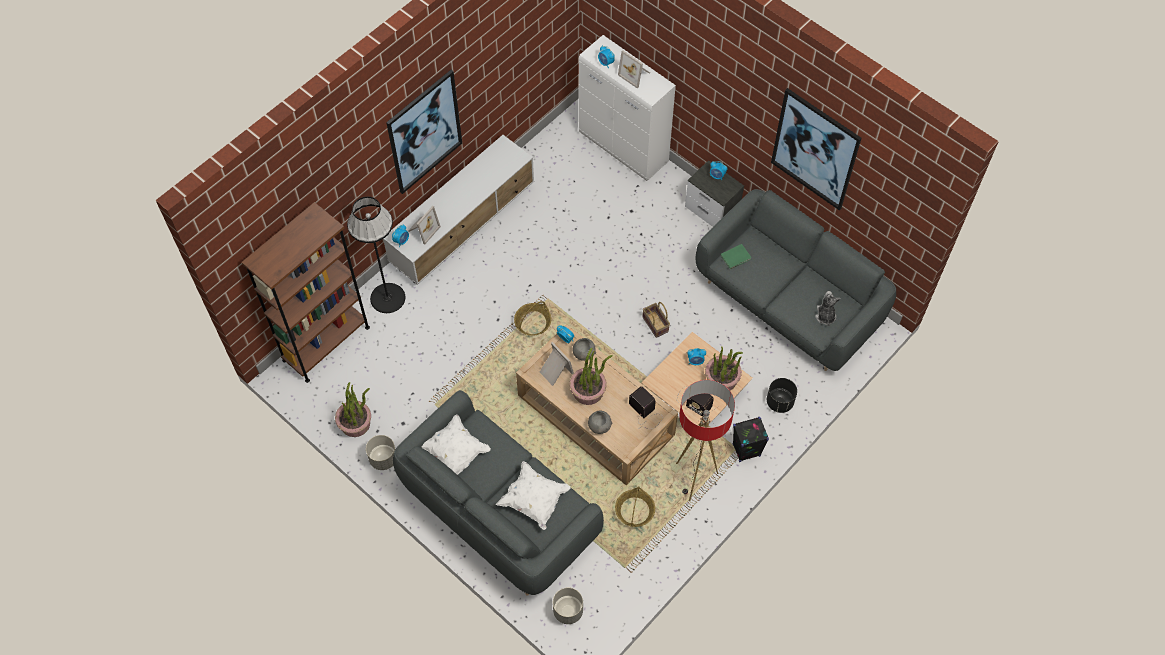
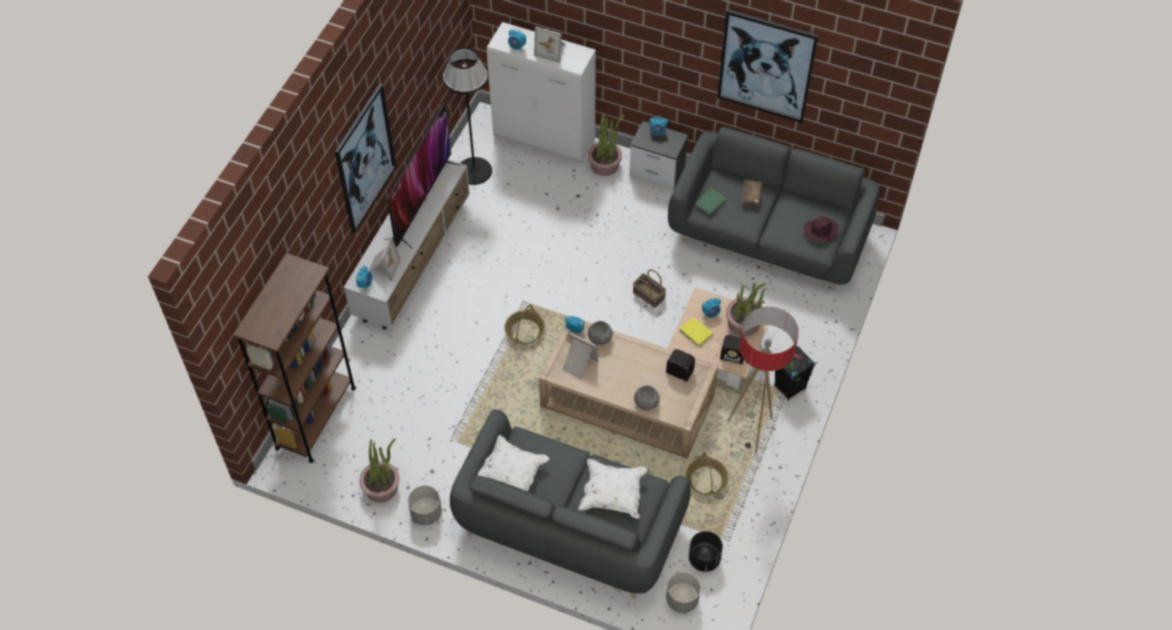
camera: 20 degrees left, 5 degrees down
black floor lamp [347,197,405,313] -> black floor lamp moved to [443,47,492,185]
potted plant [570,348,612,405] -> potted plant moved to [588,114,625,176]
black planter [767,378,797,413] -> black planter moved to [689,531,723,572]
plush toy [815,291,840,326] -> purple hat [804,217,839,242]
none -> television [384,103,459,249]
none -> yellow book [679,317,713,347]
none -> brown book [741,180,763,206]

